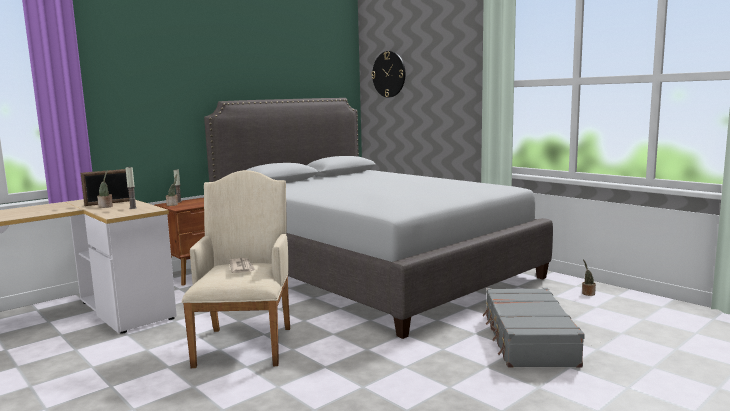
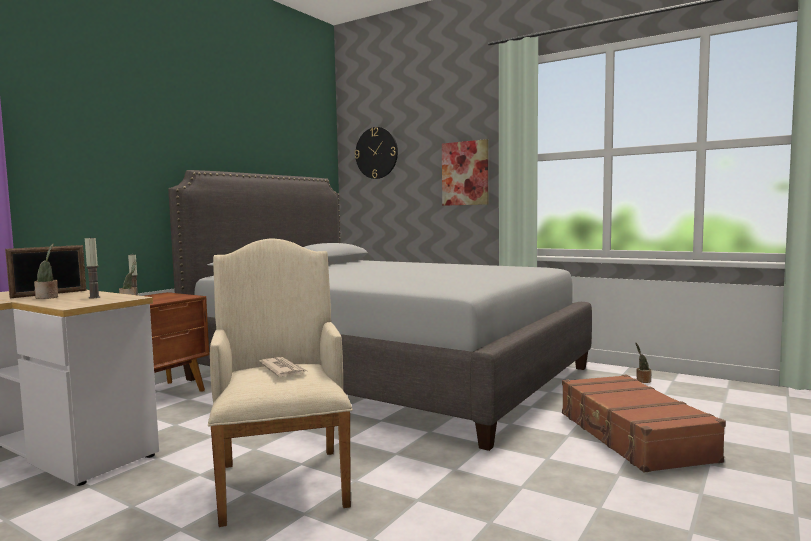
camera: 15 degrees left, 5 degrees down
grey suitcase [483,288,585,367] -> brown suitcase [562,375,726,473]
none -> picture [442,139,488,206]

